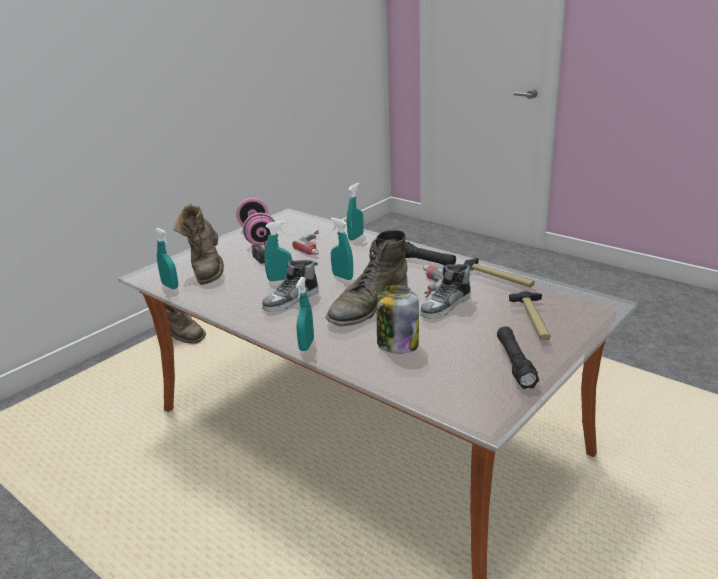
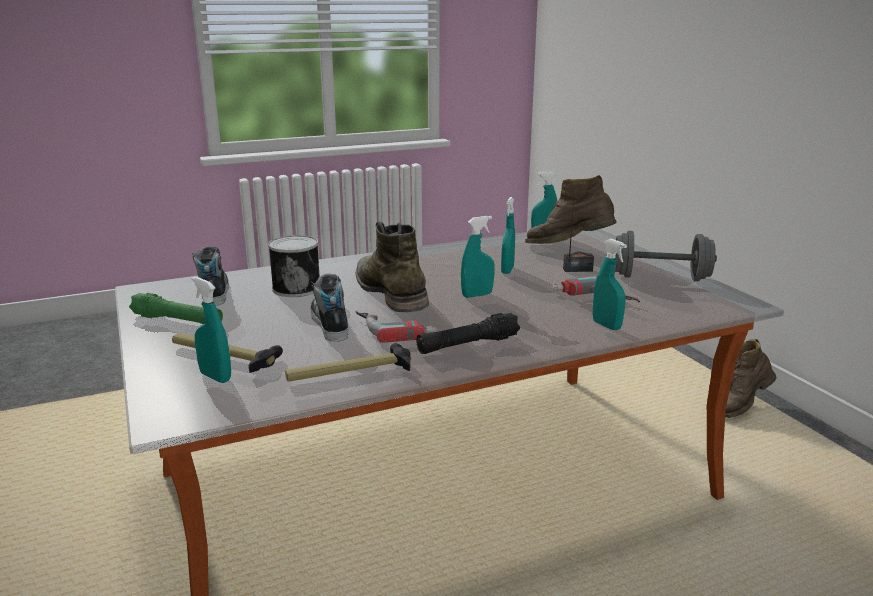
camera: 115 degrees right, 5 degrees down
pink dumbbell [236,198,277,245] -> grey dumbbell [614,231,717,281]
shoe [262,260,319,312] -> shoe moved to [192,246,229,306]
turquoise spray bottle [296,277,314,351] -> turquoise spray bottle moved to [191,277,231,383]
jar [377,285,419,354] -> can [268,235,320,297]
black flashlight [497,326,539,389] -> green flashlight [129,293,223,324]

